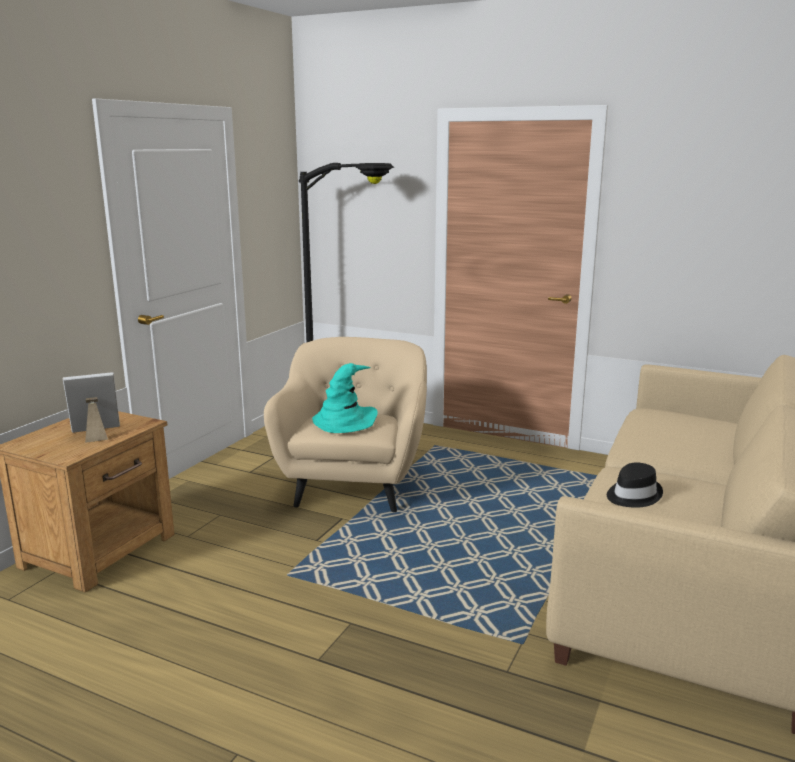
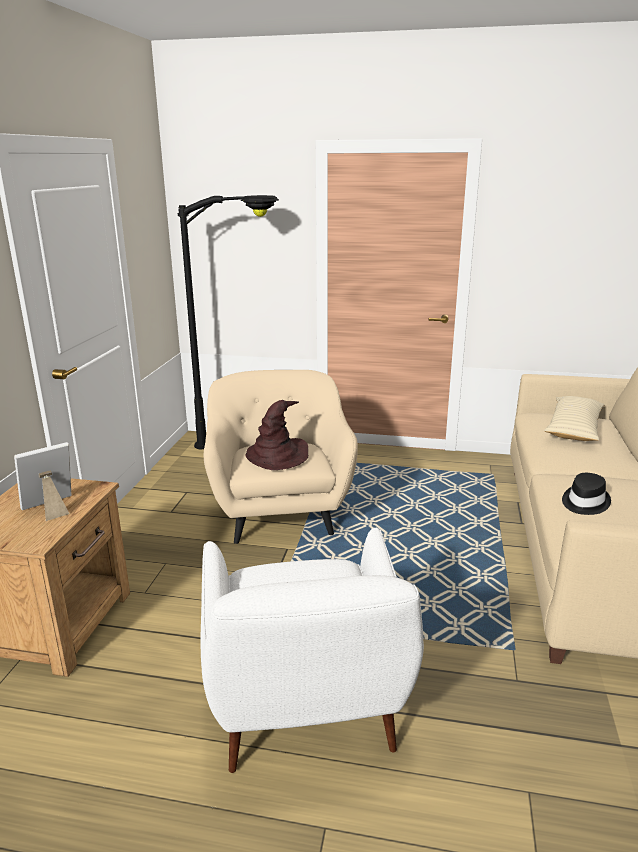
camera: 15 degrees left, 5 degrees up
turquoise hat [312,363,378,433] -> brown hat [245,400,308,470]
none -> white armchair [201,528,424,773]
none -> beige pillow [544,396,604,441]

